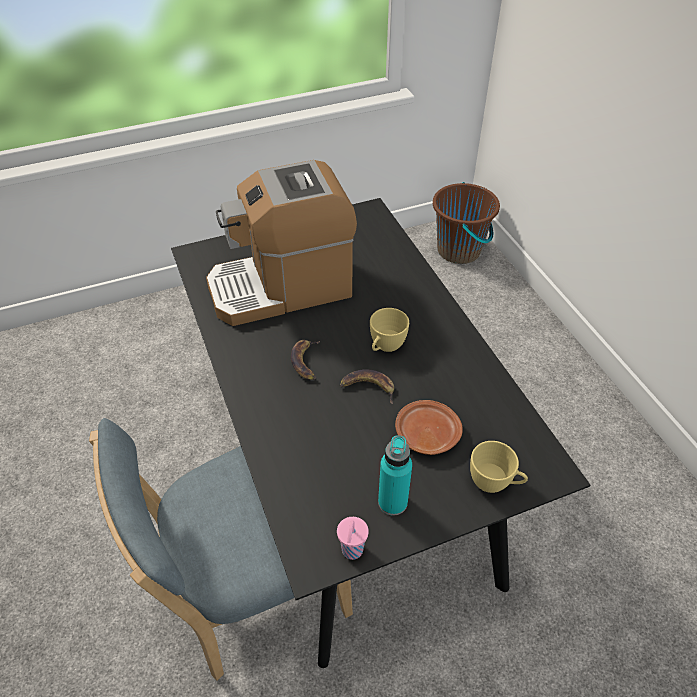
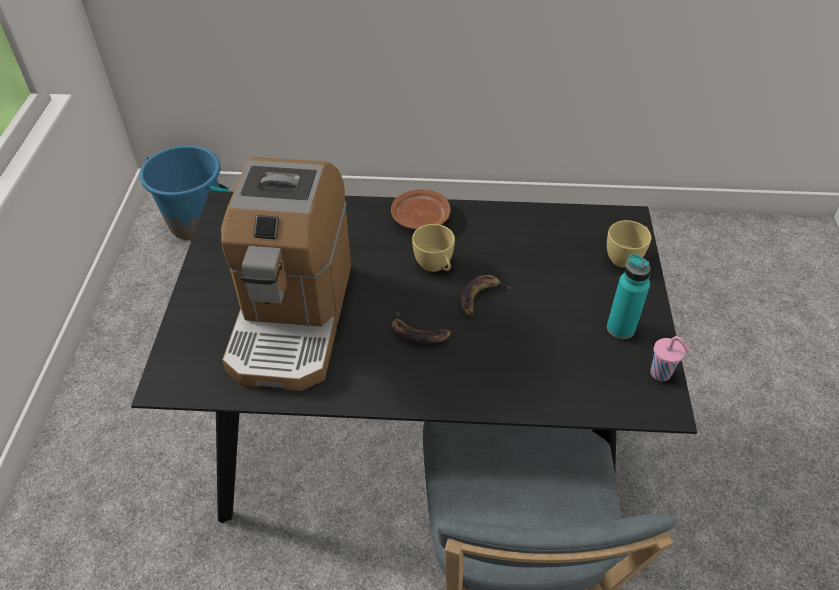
camera: 65 degrees left, 0 degrees up
brown plate [395,400,463,455] -> brown plate moved to [391,190,451,230]
brown bucket [433,182,500,264] -> blue bucket [139,145,229,240]

